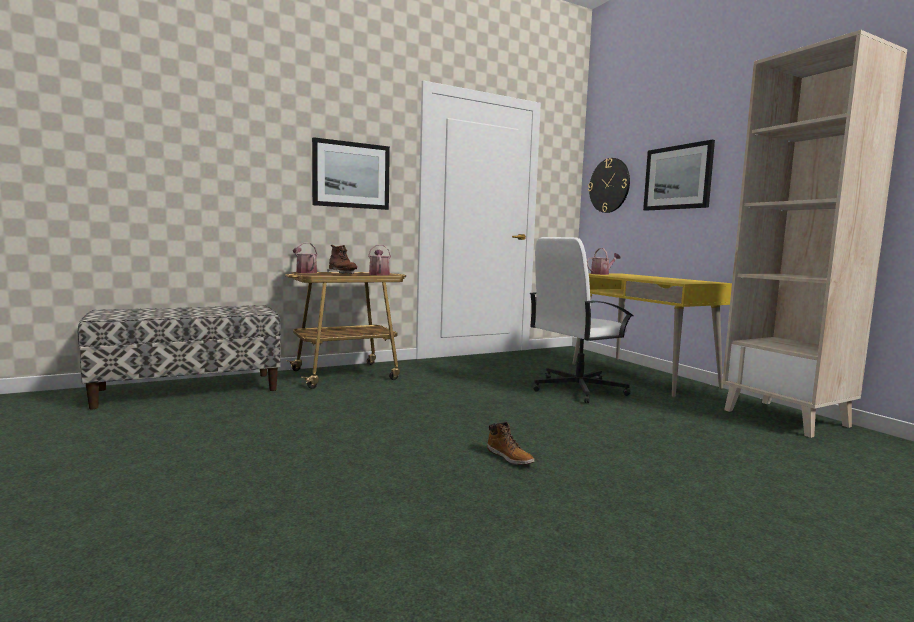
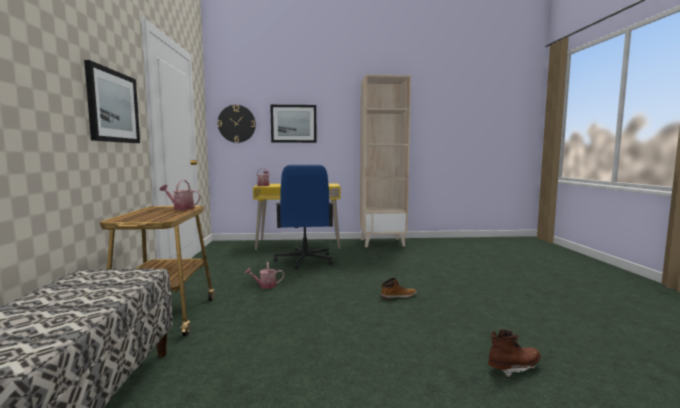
camera: 65 degrees left, 0 degrees up
watering can [293,243,318,273] -> watering can moved to [245,262,284,289]
brown boot [327,245,357,274] -> brown boot moved to [488,329,541,377]
white office chair [529,237,633,403] -> blue office chair [274,165,334,269]

